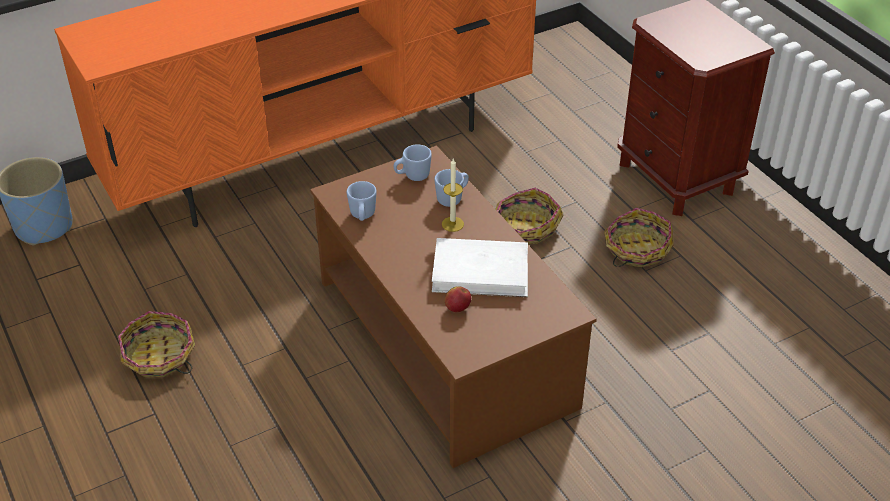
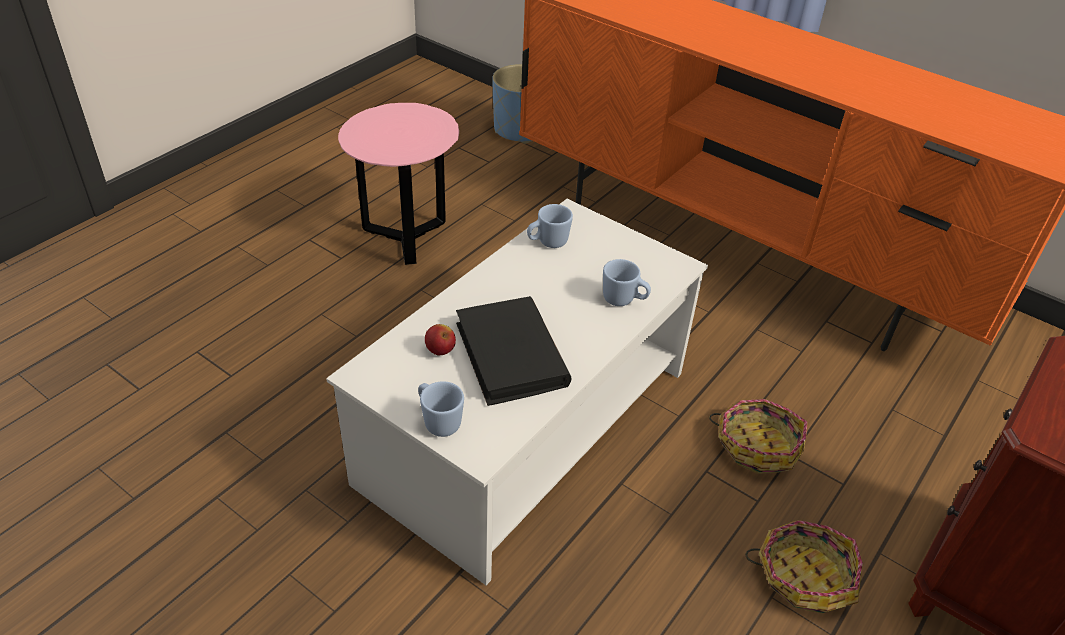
camera: 65 degrees right, 0 degrees up
basket [118,311,195,377] -> pink side table [338,103,459,265]
brown coffee table [310,146,597,468] -> white coffee table [326,199,708,585]
blue mug [394,144,432,181] -> blue mug moved to [418,381,464,437]
white book [432,238,528,297] -> black book [456,296,571,406]
candle [442,159,464,232] -> none

